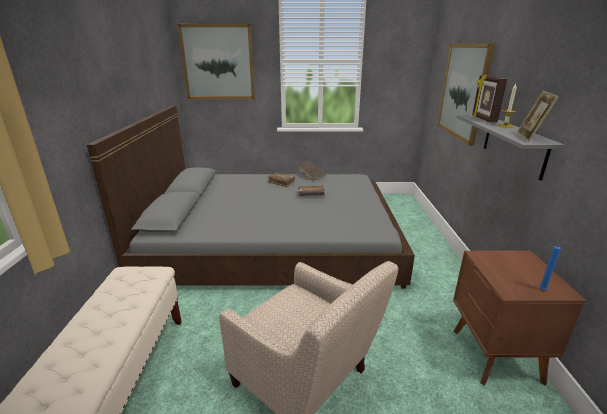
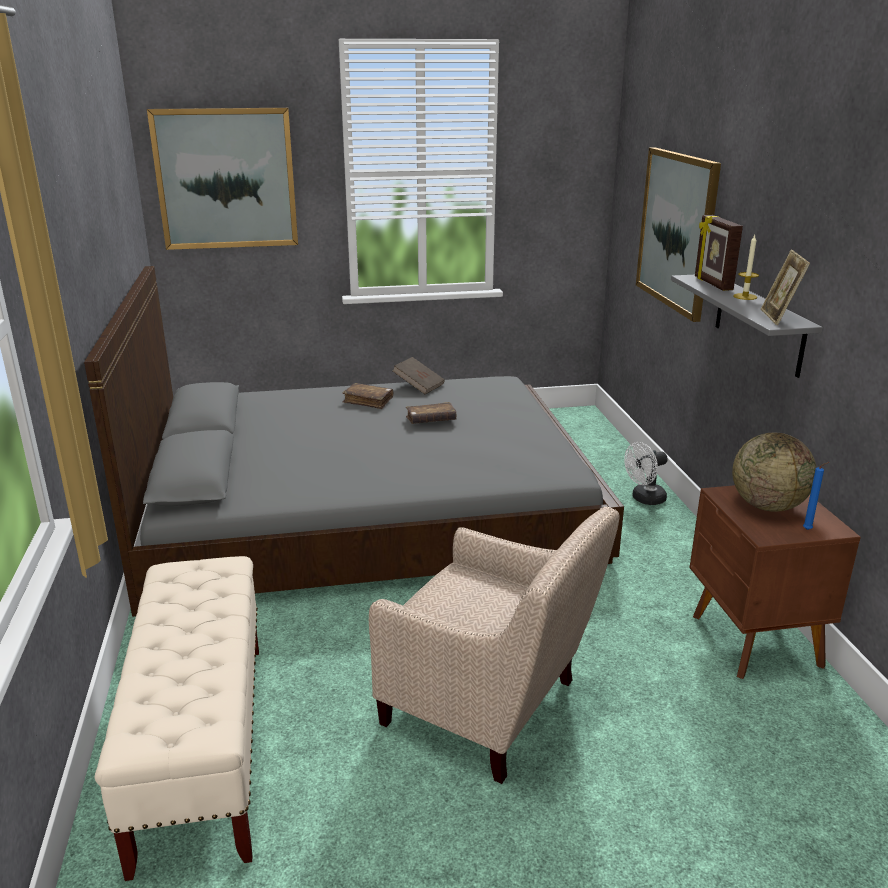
camera: 10 degrees left, 0 degrees up
none -> white fan [624,442,668,505]
none -> globe [732,433,817,512]

